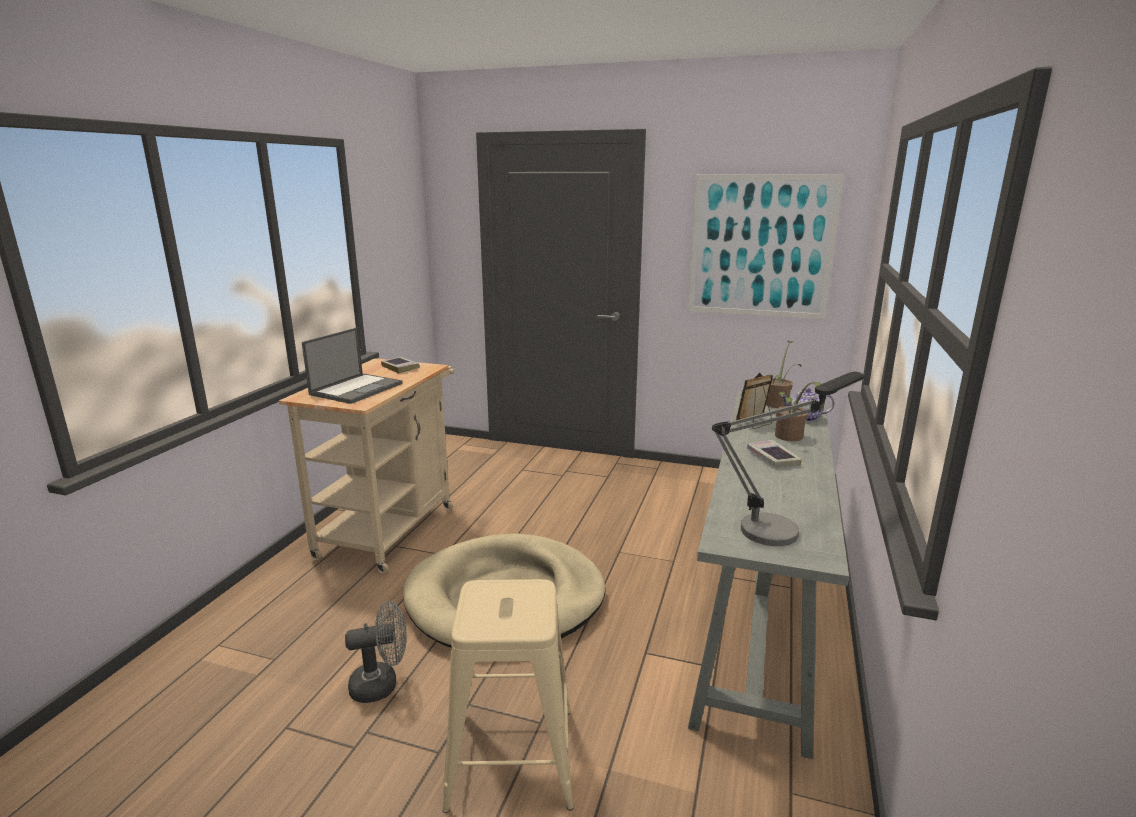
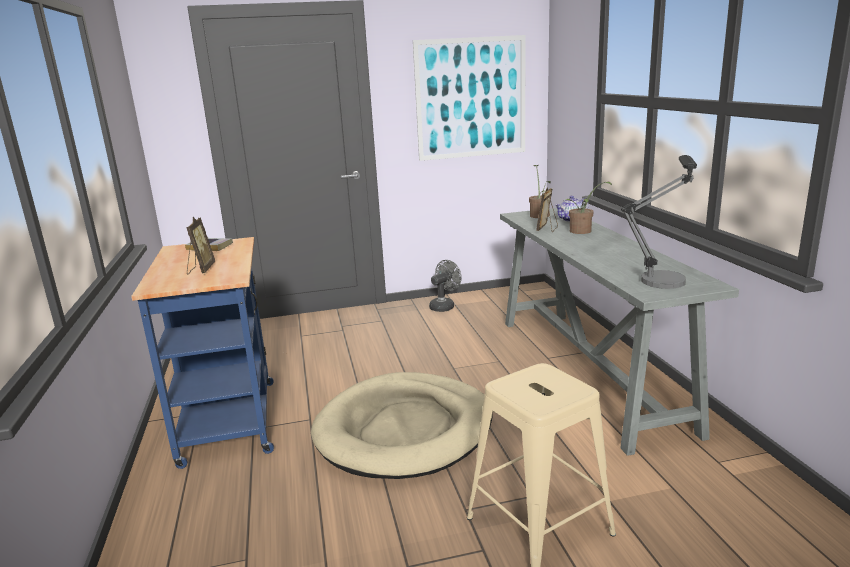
camera: 30 degrees left, 0 degrees up
beige cart [279,358,455,574] -> blue cart [131,237,274,469]
laptop [302,328,403,404] -> picture frame [186,217,215,275]
grey fan [345,601,407,703] -> grey fan moved to [429,260,462,312]
book [747,440,802,467] -> none

